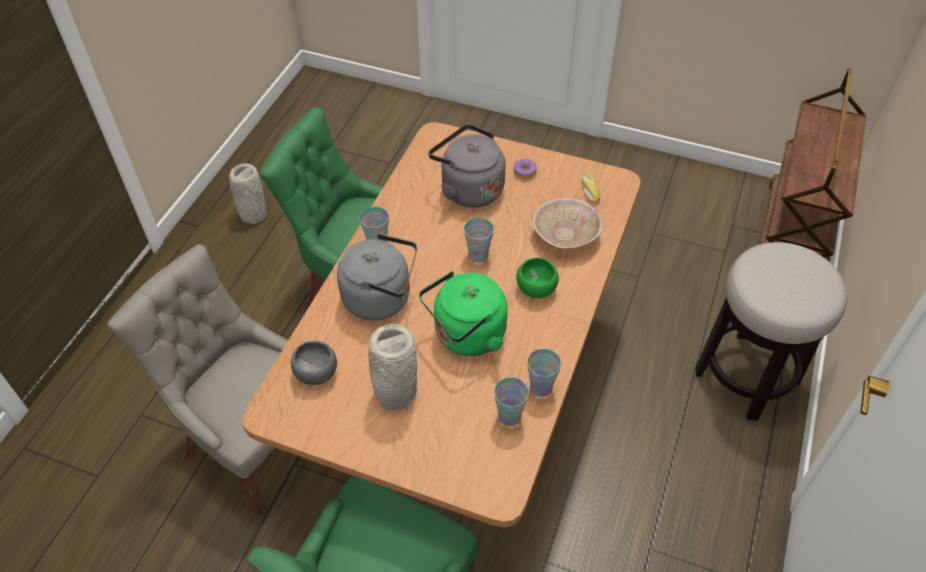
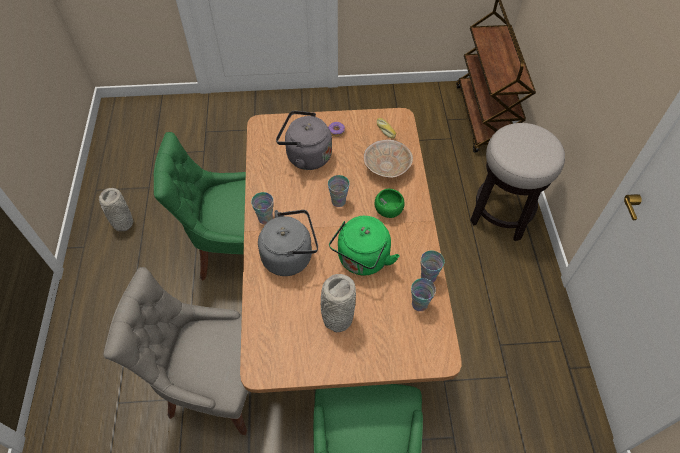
camera: 25 degrees left, 5 degrees up
grey bowl [291,341,337,385] -> none

